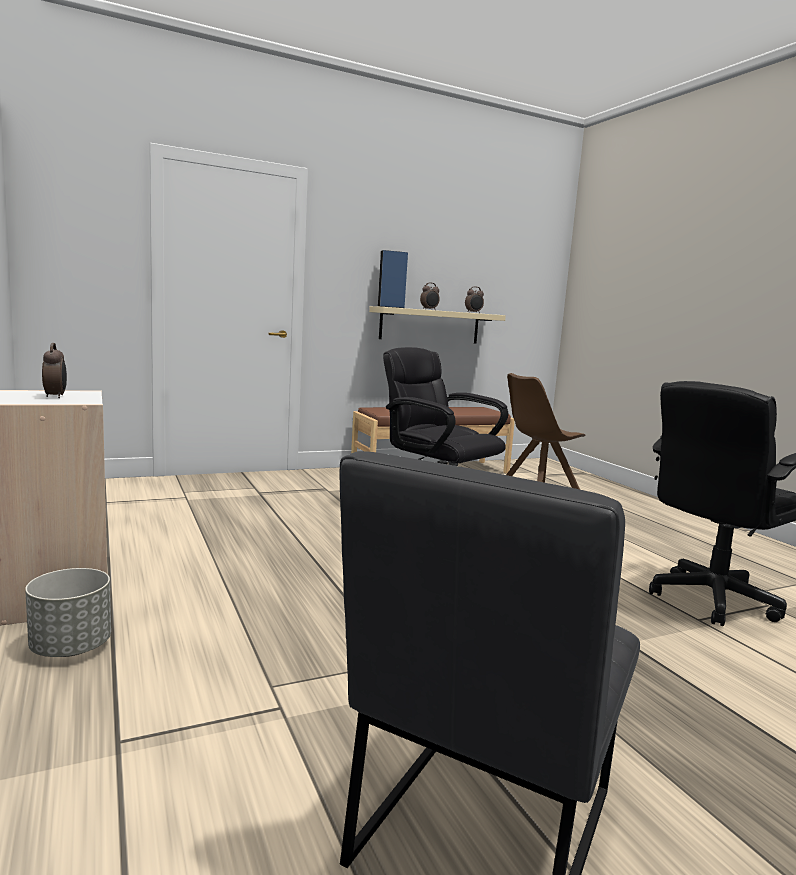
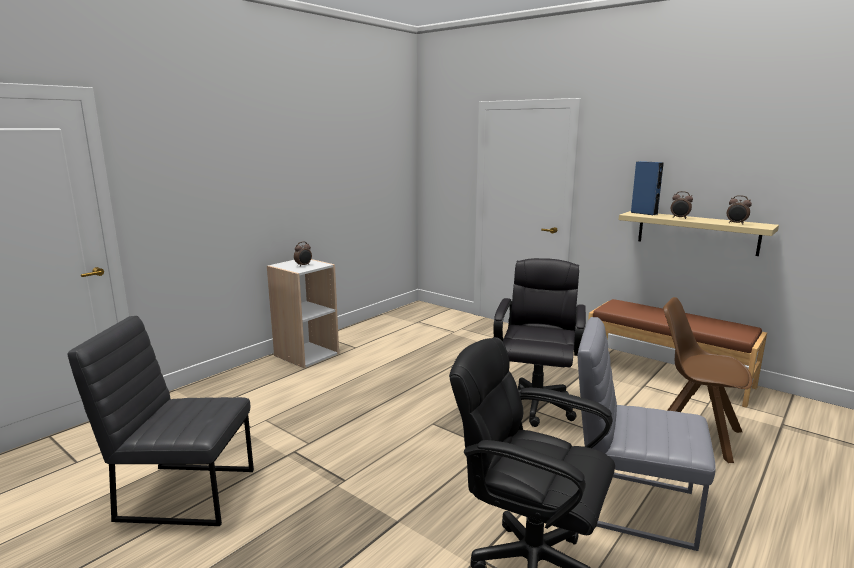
camera: 65 degrees right, 5 degrees up
grey planter [25,568,111,657] -> none
none -> grey chair [578,317,716,551]

